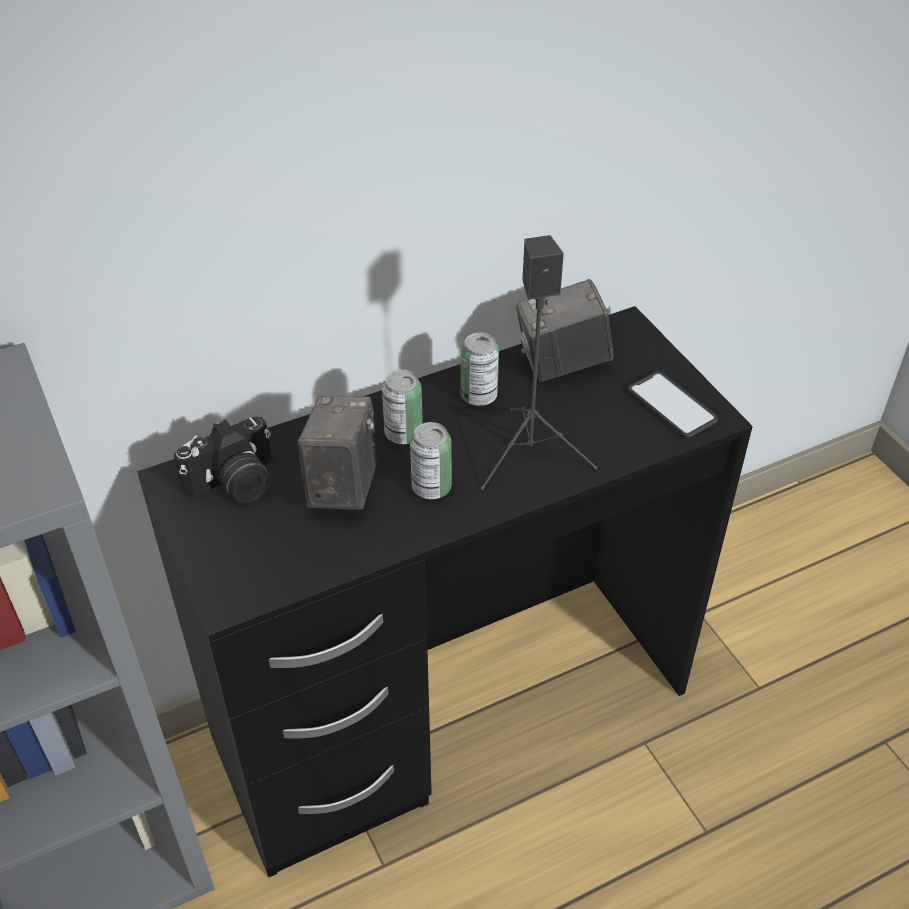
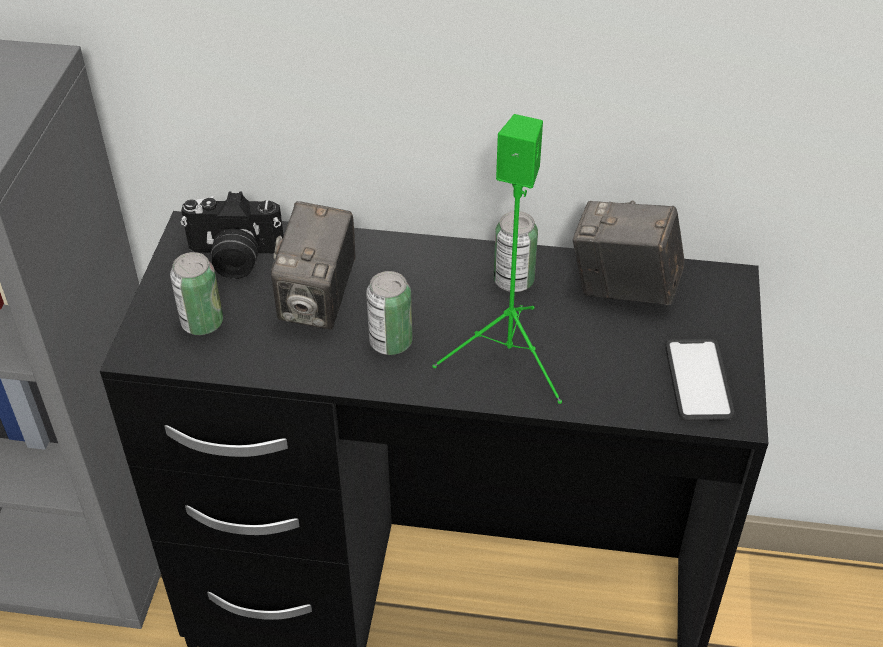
camera: 35 degrees right, 0 degrees up
camera [298,396,378,510] -> camera turned 150 degrees clockwise [271,201,356,329]
can [382,369,423,444] -> can moved to [170,252,223,335]
black speaker [481,235,598,490] -> green speaker [433,114,562,404]

